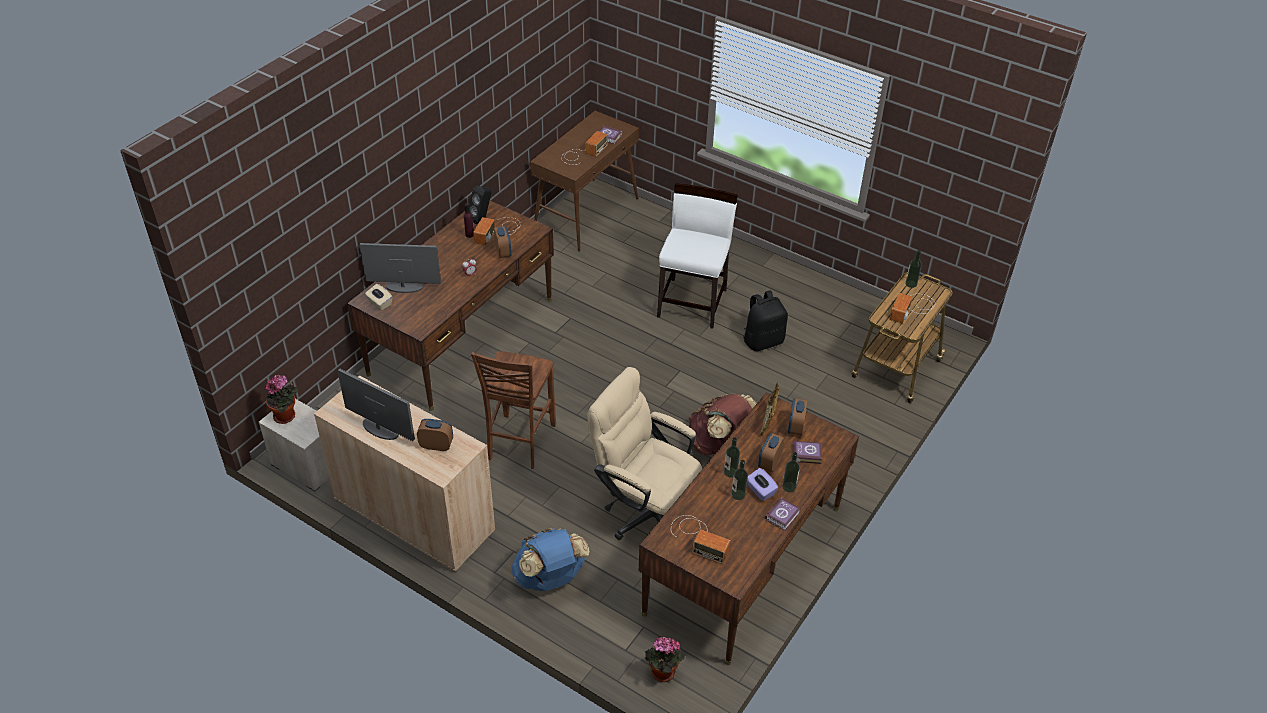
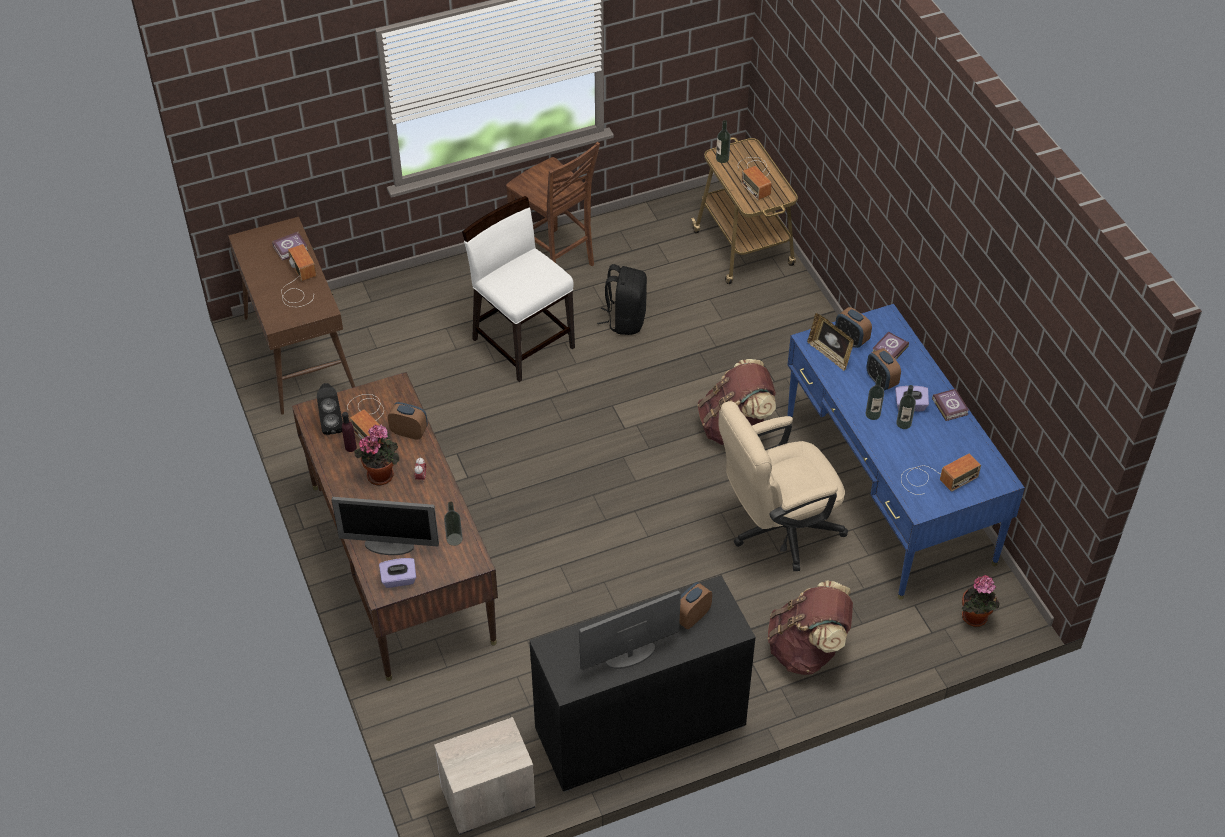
camera: 55 degrees left, 5 degrees up
potted plant [266,375,298,424] -> potted plant moved to [355,424,399,485]
beige cabinet [314,375,495,572] -> black cabinet [529,575,756,792]
monitor [360,243,441,293] -> monitor turned 120 degrees counterclockwise [331,497,439,555]
beige tissue box [365,284,392,311] -> purple tissue box [379,558,416,588]
brown chair [471,351,556,469] -> brown chair moved to [506,142,600,266]
blue backpack [511,527,590,591] -> brown backpack [768,580,853,675]
brown desk [639,392,859,665] -> blue desk [787,304,1025,600]
bottle [782,452,800,492] -> bottle moved to [444,502,462,546]

